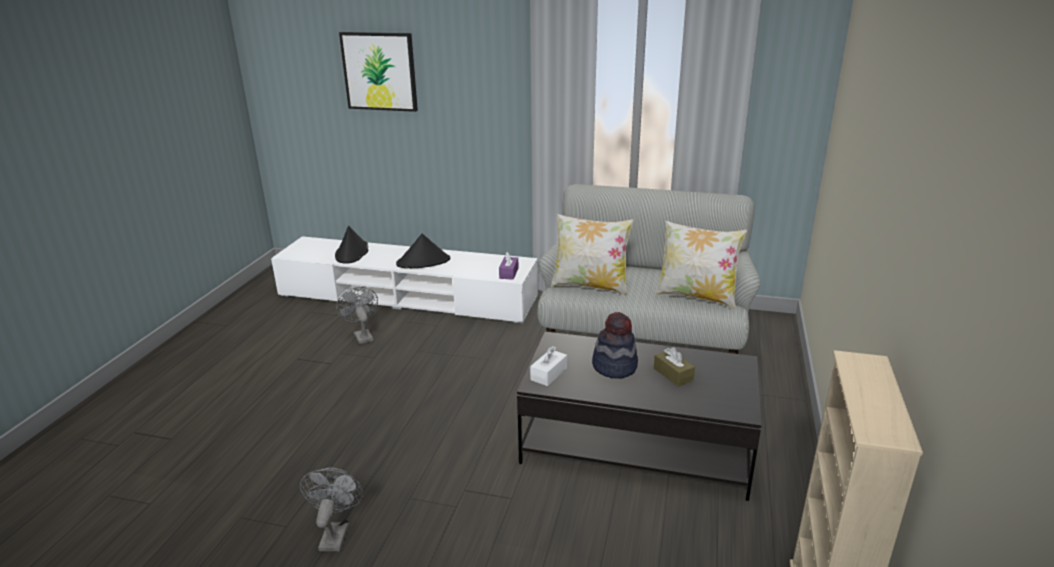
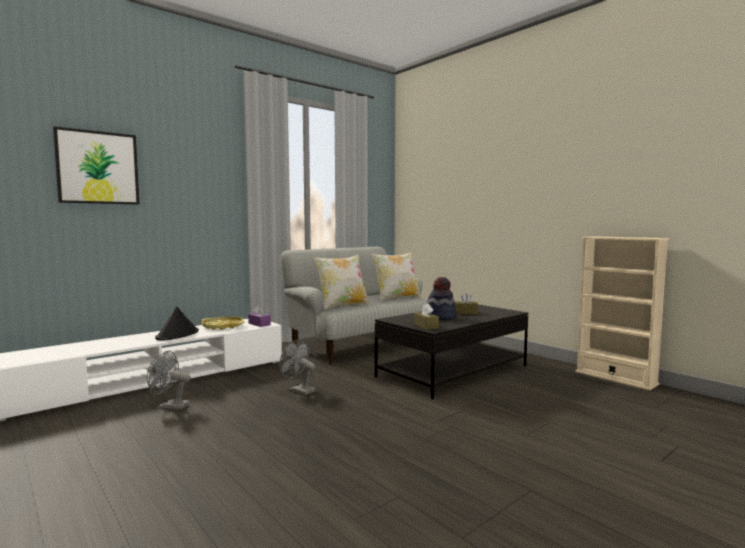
camera: 55 degrees left, 20 degrees down
grey fan [300,467,364,551] -> grey fan moved to [280,339,315,395]
black hat [335,226,368,264] -> none
white tissue box [530,346,567,386] -> brown tissue box [414,303,439,330]
none -> yellow tray [201,317,245,330]

